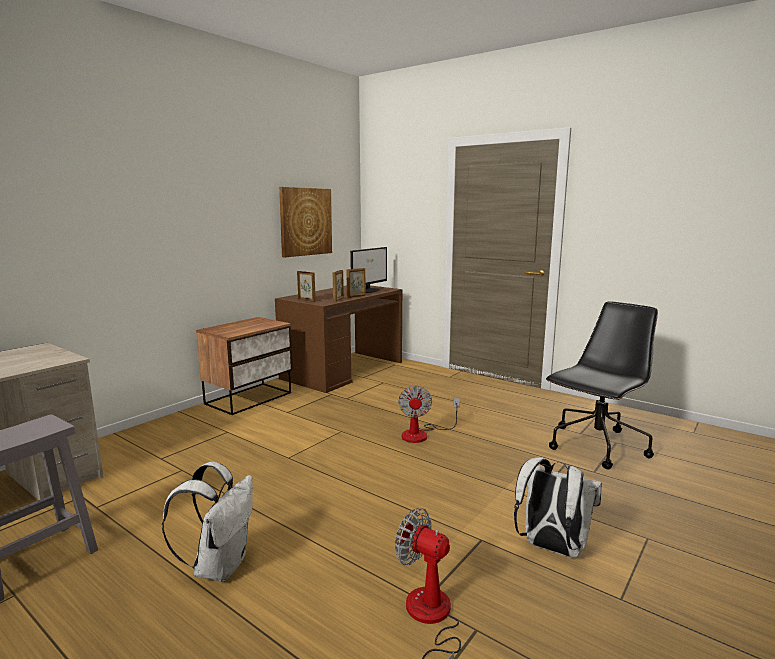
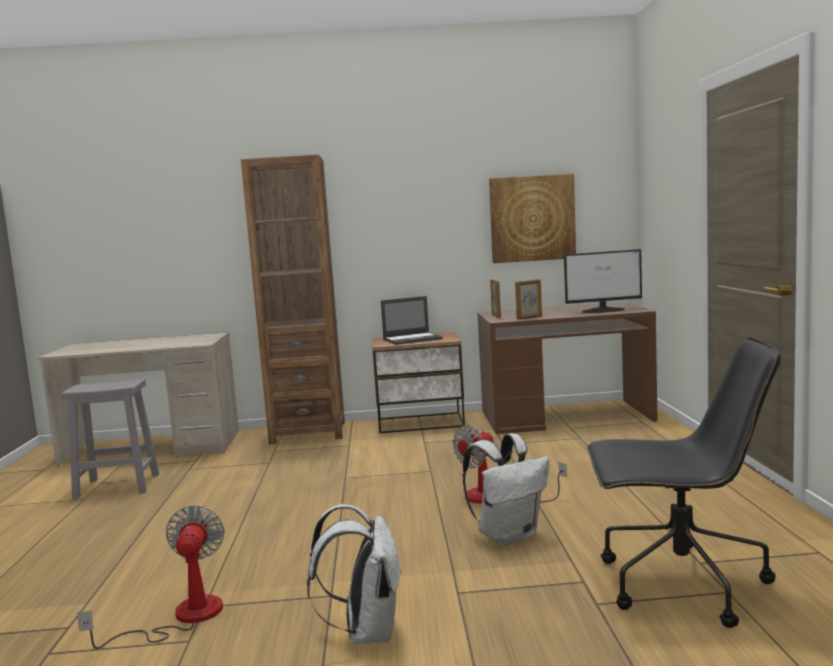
camera: 50 degrees right, 5 degrees down
white backpack [162,462,253,582] -> white backpack moved to [463,433,549,546]
picture frame [347,268,365,298] -> none
none -> brown bookcase [241,155,345,445]
none -> laptop [381,296,443,345]

